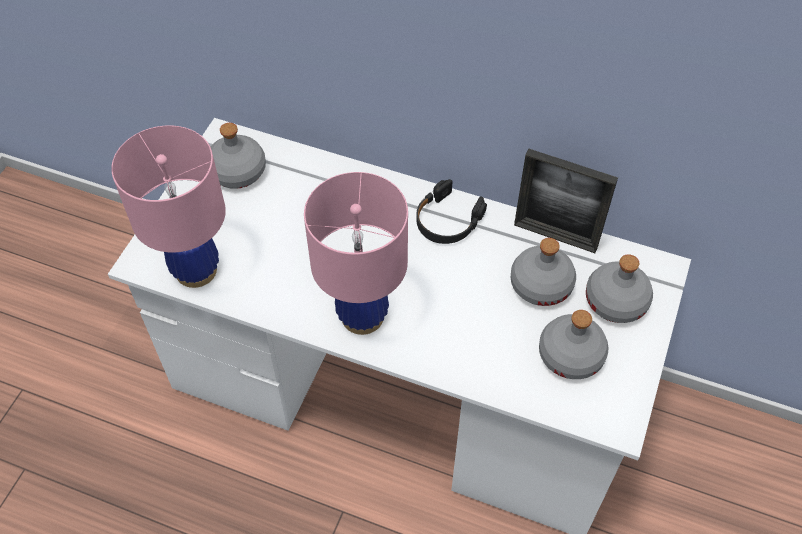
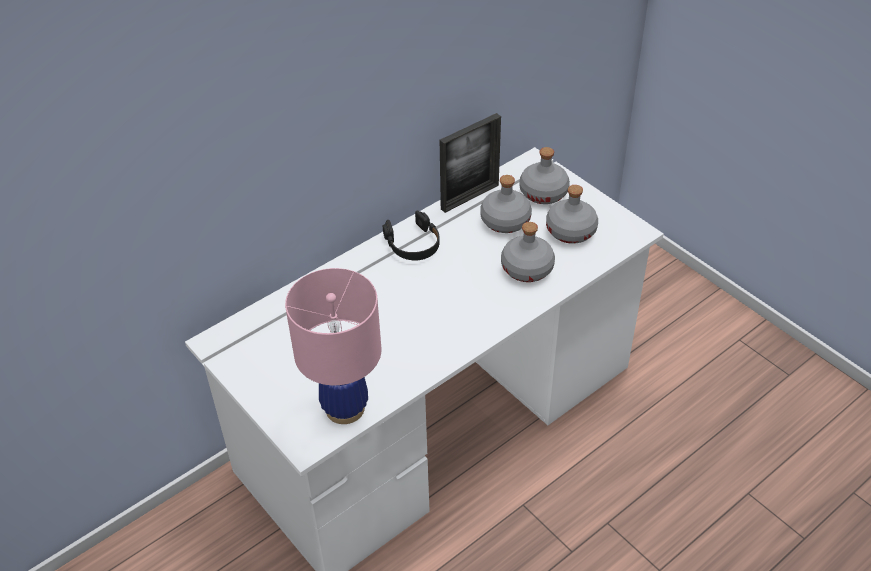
camera: 60 degrees left, 10 degrees down
grey bottle [211,123,266,189] -> grey bottle moved to [501,222,555,282]
pink table lamp [304,172,408,335] -> none

